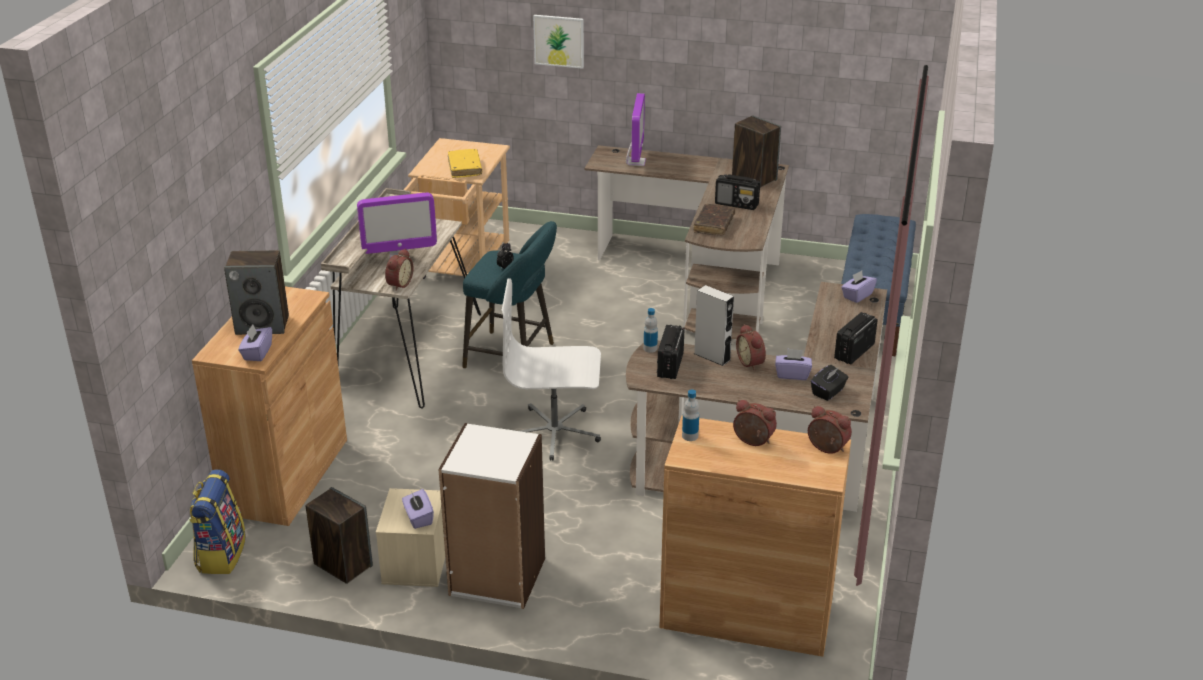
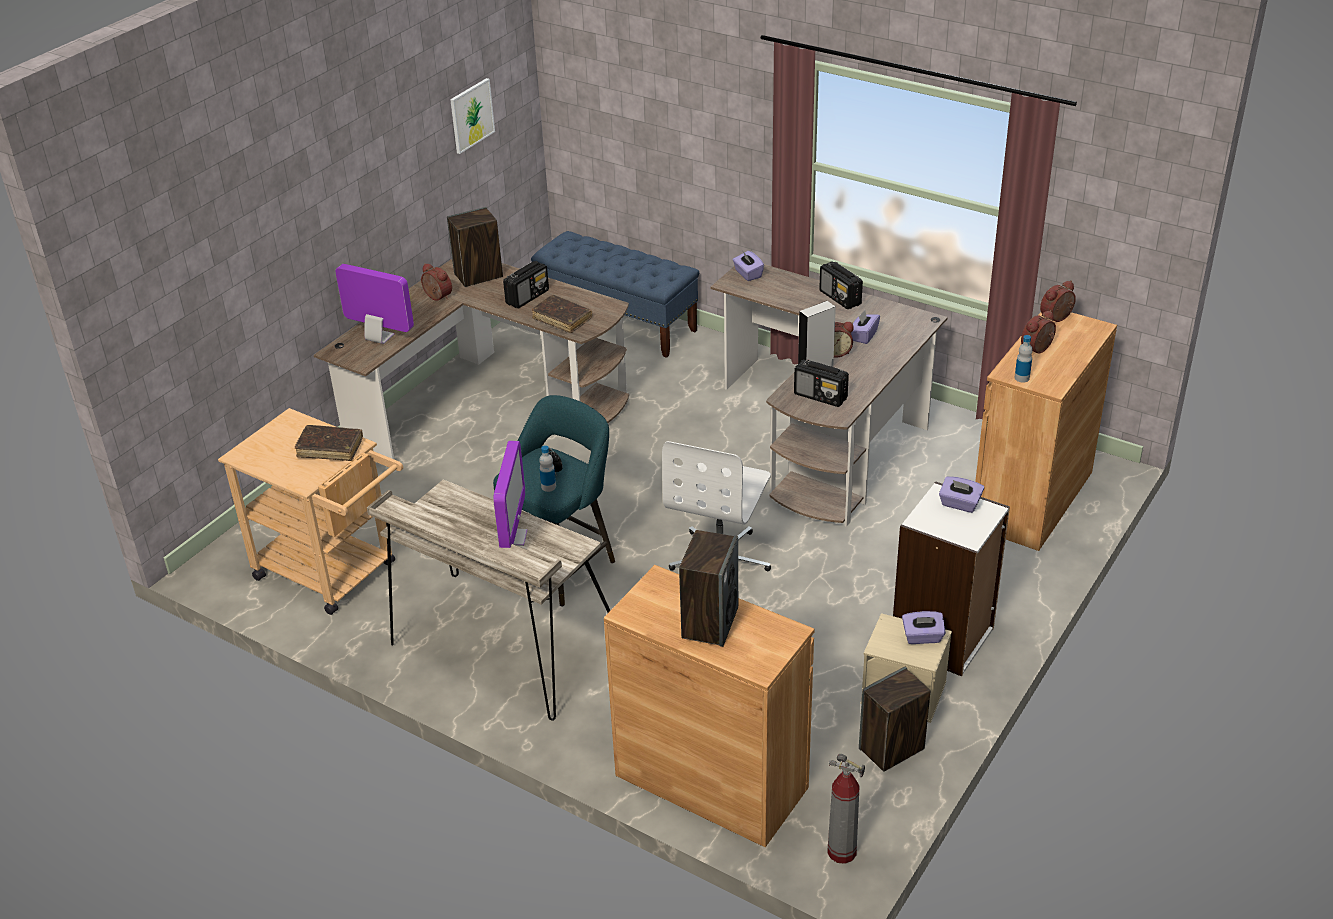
camera: 70 degrees left, 5 degrees up
backpack [190,469,245,574] -> fire extinguisher [827,754,865,864]
purple tissue box [238,324,272,361] -> purple tissue box moved to [939,476,984,513]
alarm clock [385,248,414,291] -> alarm clock moved to [421,263,452,301]
yellow book [448,149,482,178] -> brown book [295,425,363,461]
picture [533,15,584,69] -> picture moved to [450,78,495,154]
bottle [644,308,658,353] -> bottle moved to [539,445,556,492]
black tissue box [811,365,848,401] -> none

